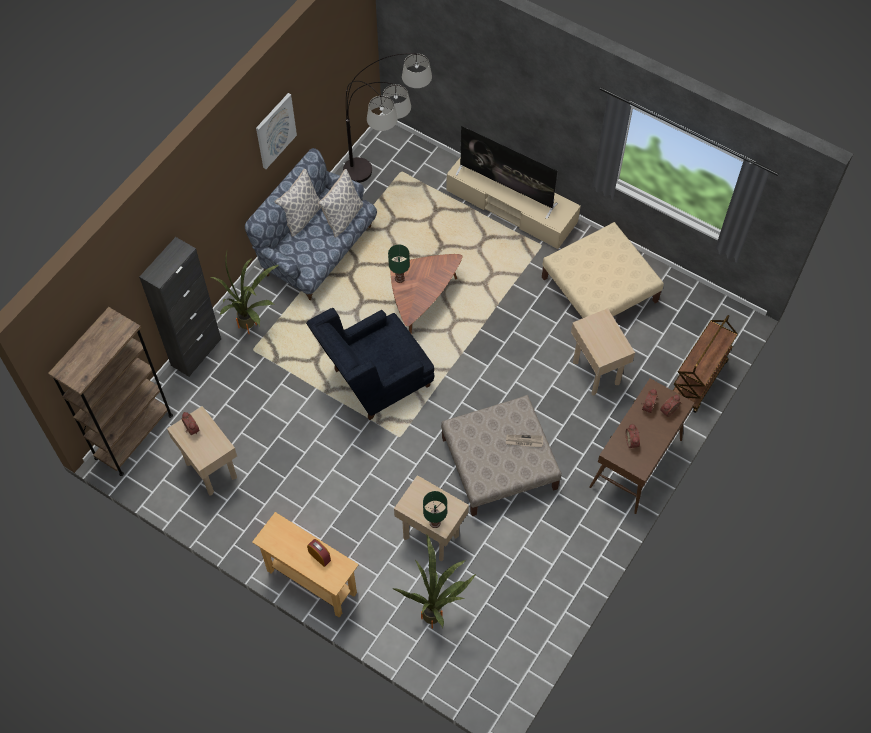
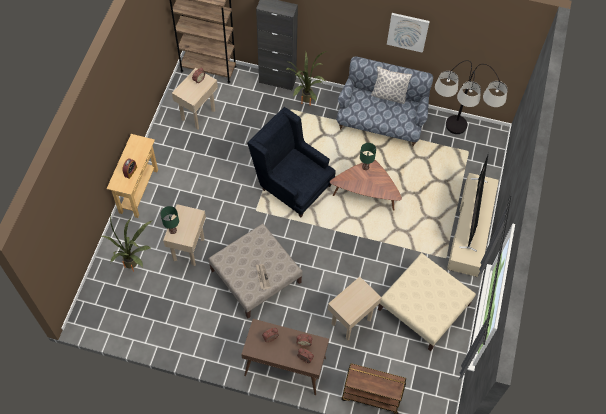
camera: 70 degrees right, 0 degrees up
pillow [318,169,363,238] -> none

